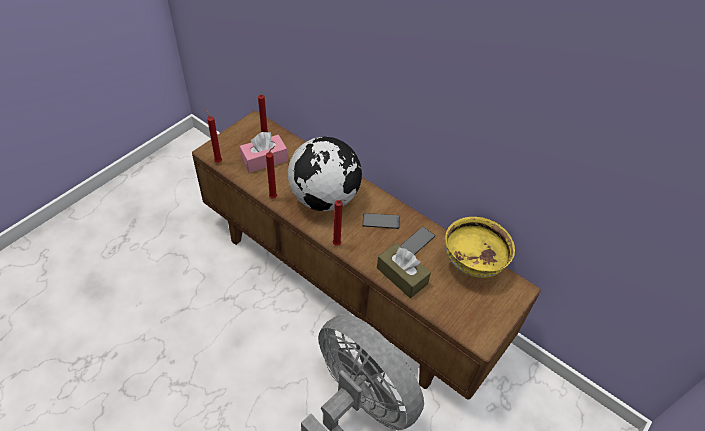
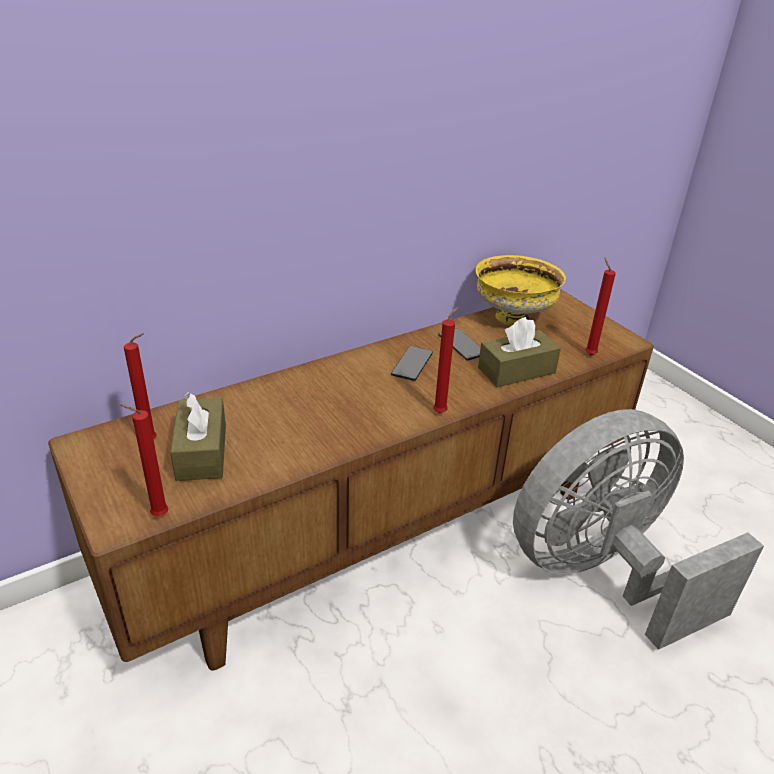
camera: 70 degrees left, 15 degrees down
pink tissue box [239,132,288,173] -> brown tissue box [170,393,226,481]
red candle [266,146,277,198] -> red candle moved to [585,257,616,355]
globe [288,137,362,211] -> none

